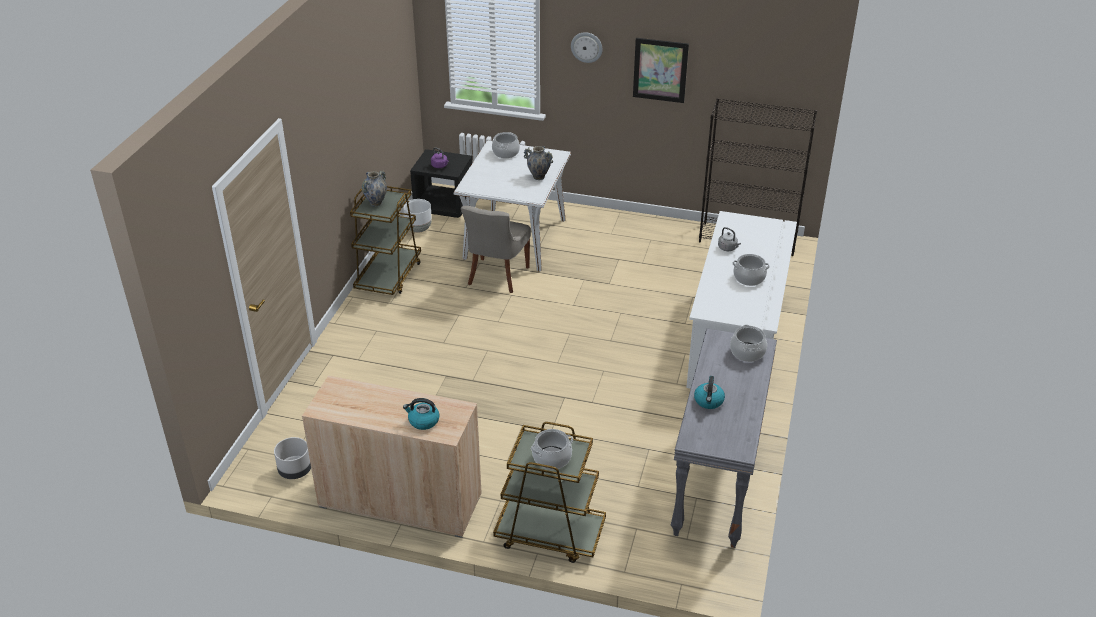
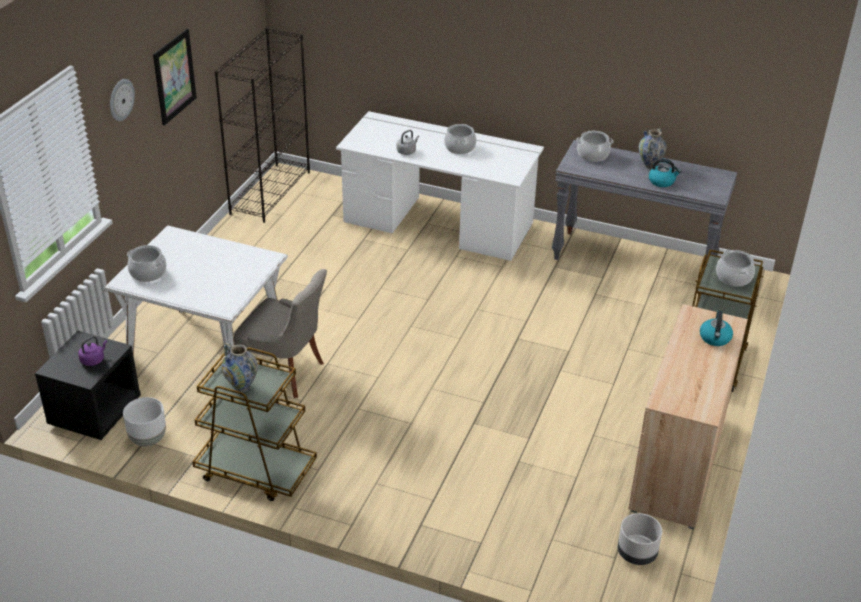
camera: 85 degrees left, 0 degrees up
vase [524,146,553,180] -> vase moved to [639,128,667,169]

